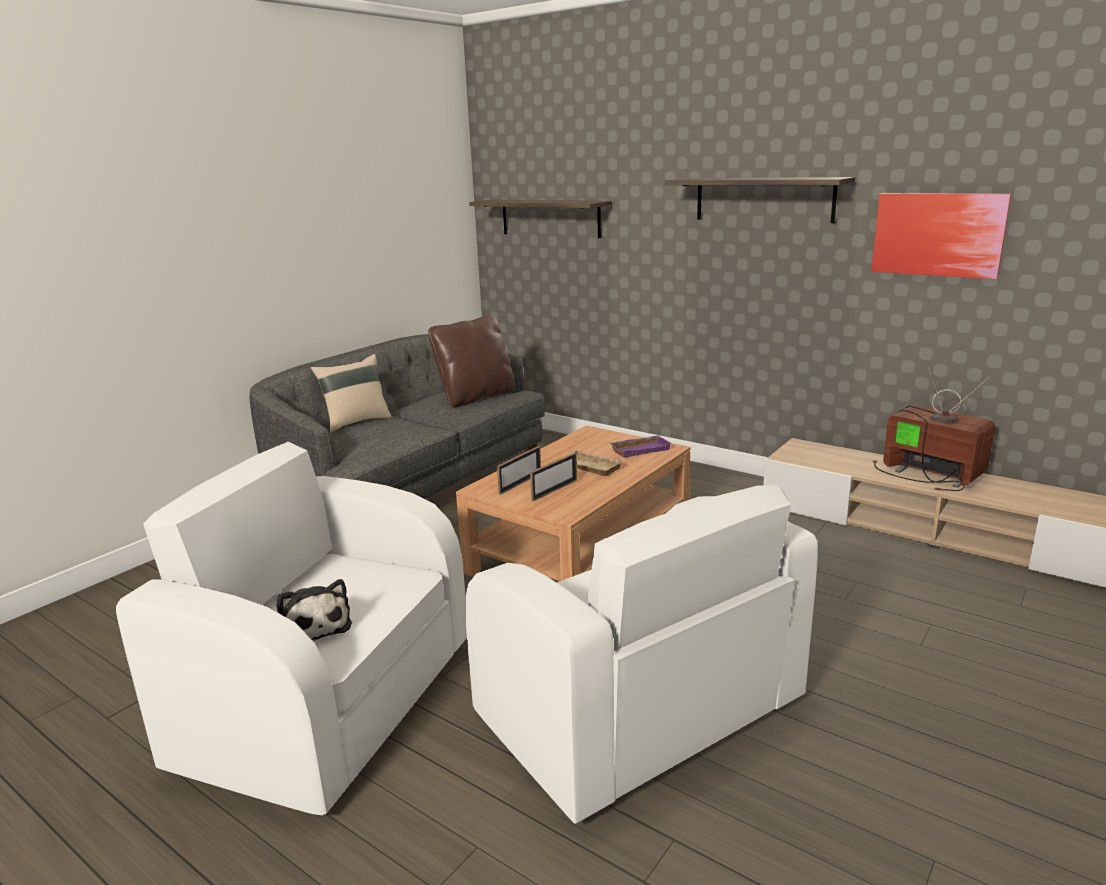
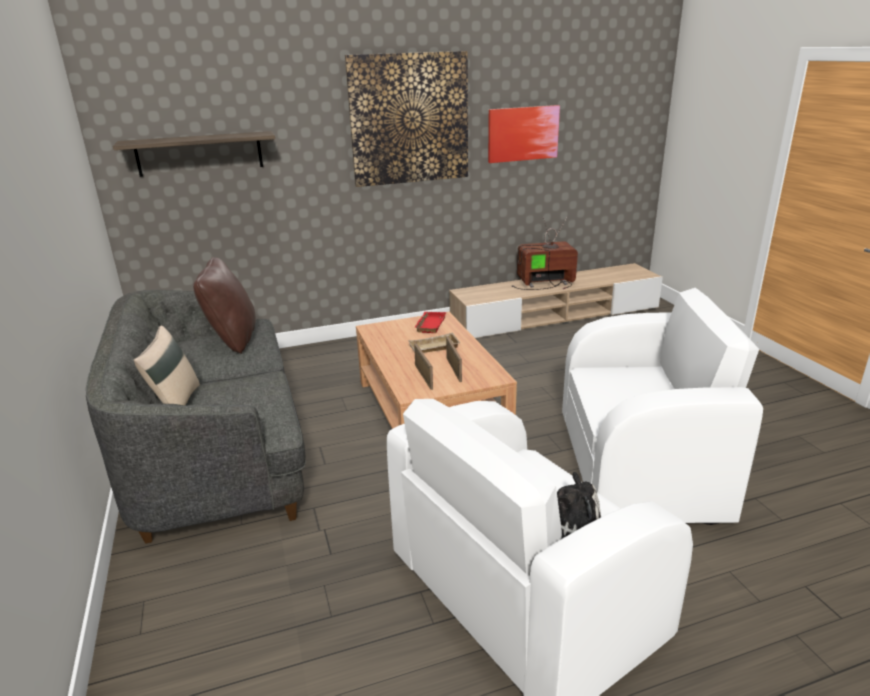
camera: 55 degrees left, 5 degrees up
purple tray [610,435,672,458] -> red tray [414,312,446,333]
shelf [664,177,855,223] -> picture [345,51,468,187]

